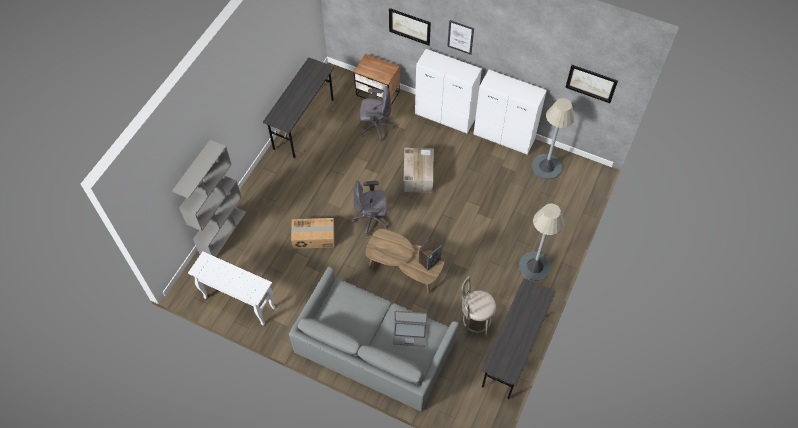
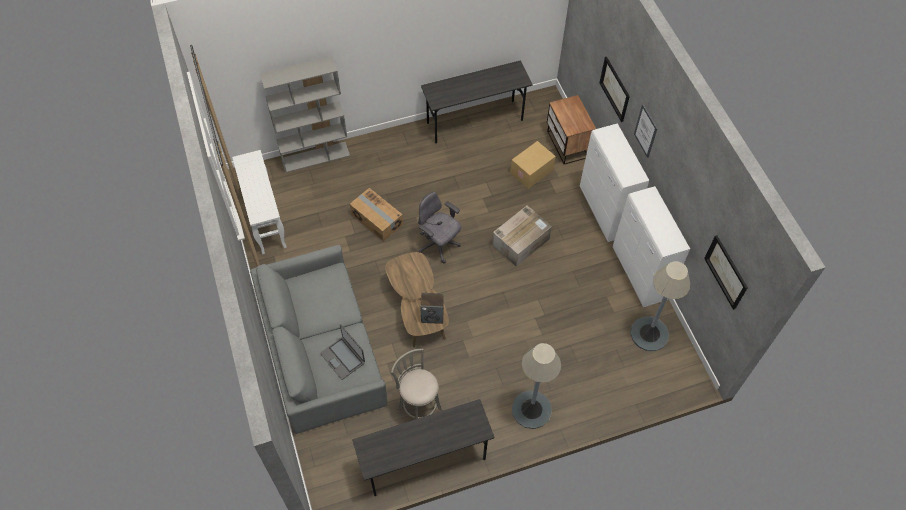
camera: 45 degrees right, 0 degrees up
grey office chair [360,86,394,142] -> cardboard box [510,141,556,189]

